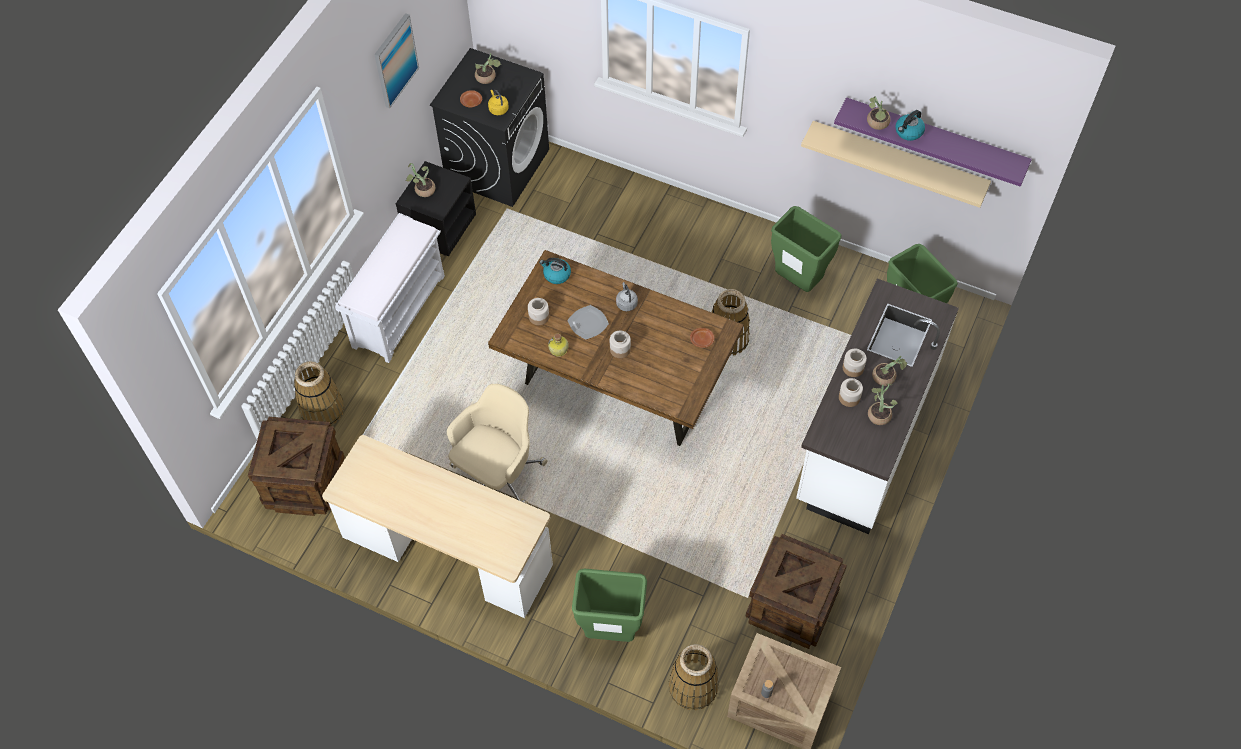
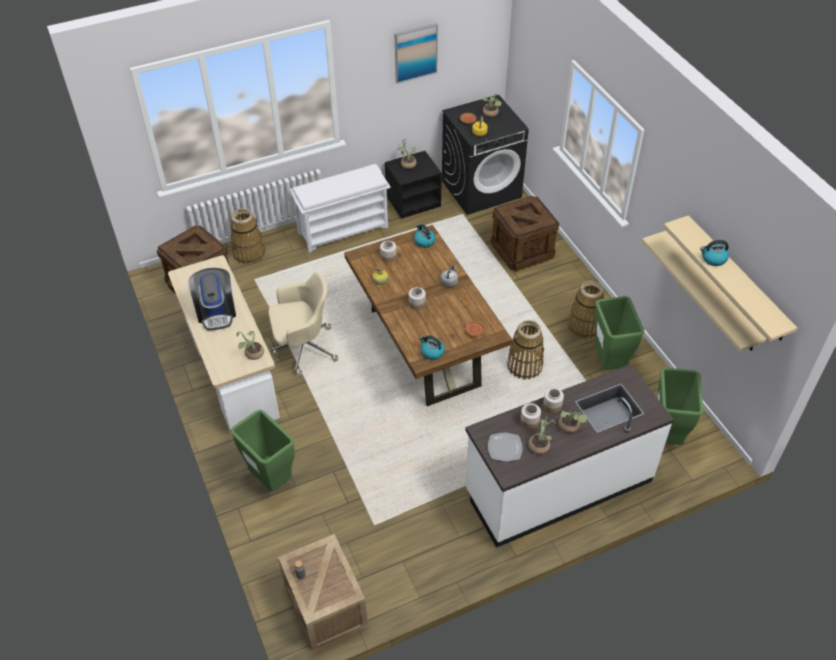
camera: 40 degrees right, 10 degrees down
plate [567,305,609,340] -> plate moved to [488,433,523,461]
basket [668,644,719,710] -> basket moved to [568,281,605,339]
crate [746,534,847,649] -> crate moved to [490,196,559,271]
purple shelf [834,97,1032,187] -> beige shelf [664,215,797,341]
potted plant [867,96,891,130] -> potted plant moved to [236,331,264,360]
none -> coffee machine [188,268,236,330]
none -> kettle [419,335,445,360]

